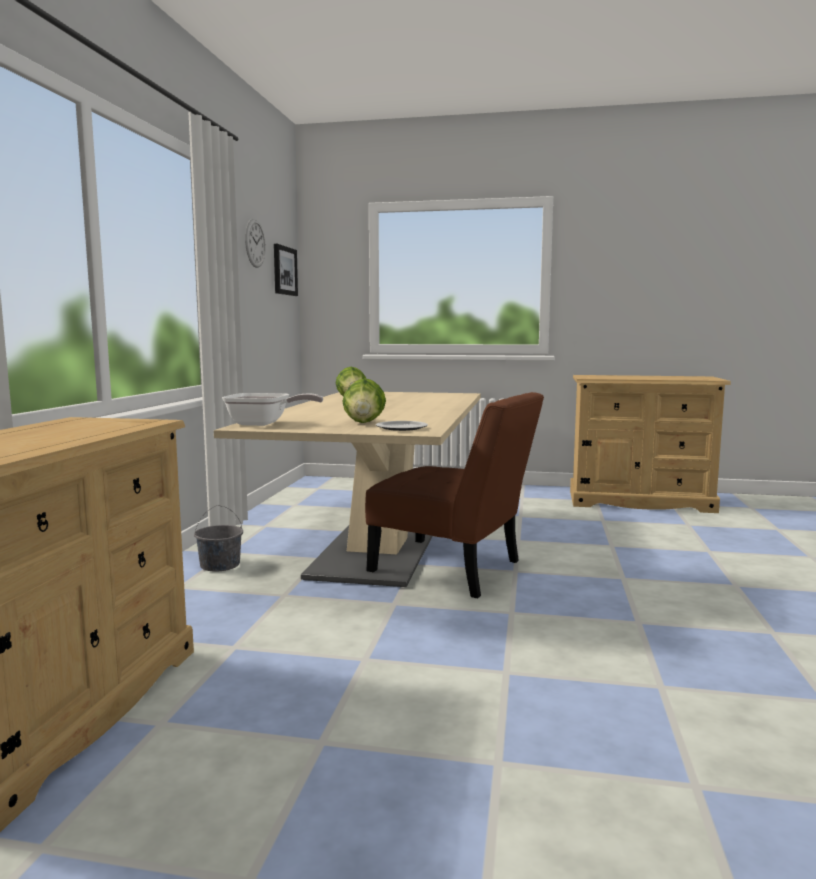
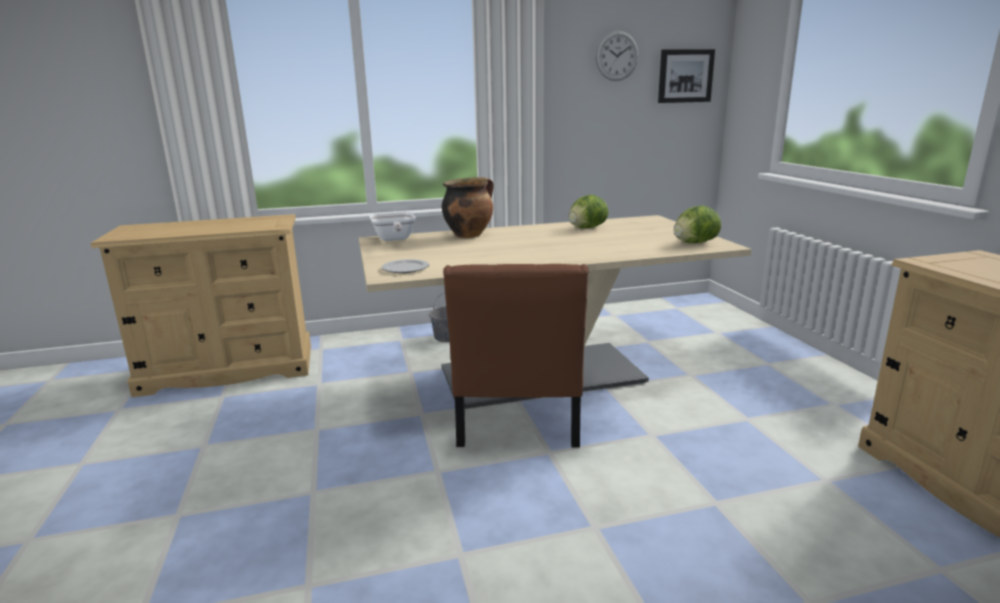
camera: 65 degrees right, 10 degrees up
lettuce [342,378,386,423] -> lettuce moved to [674,205,721,243]
none -> cooking pot [442,177,494,238]

